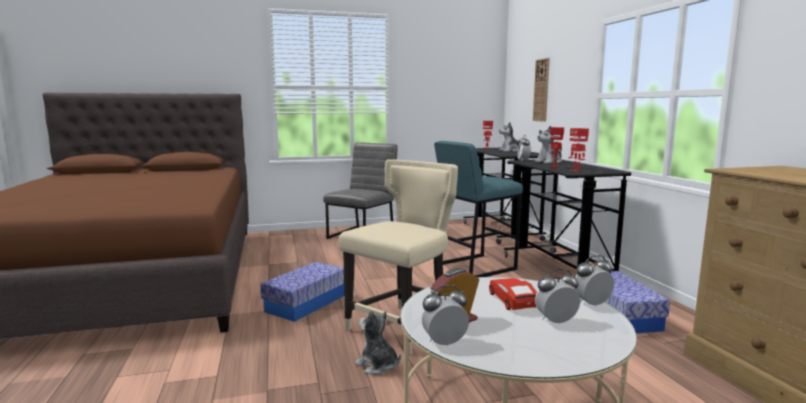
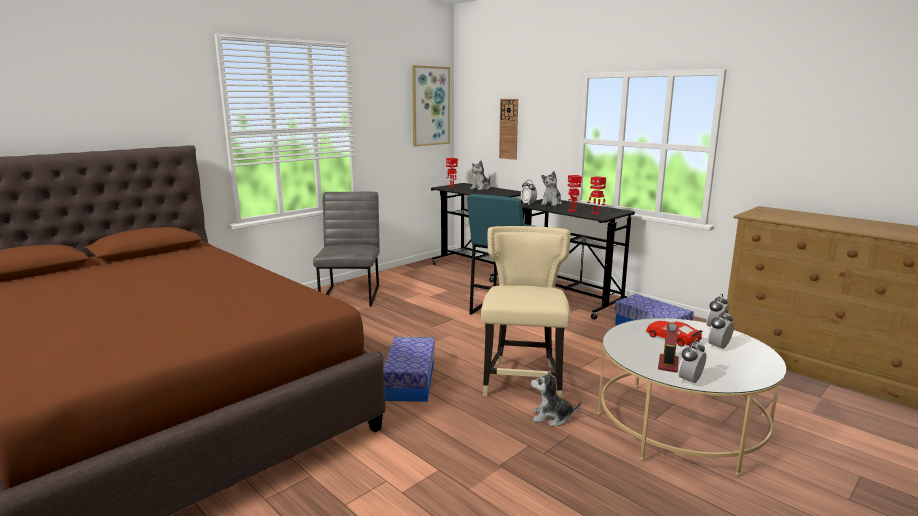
camera: 30 degrees left, 5 degrees up
none -> picture [412,65,450,146]

